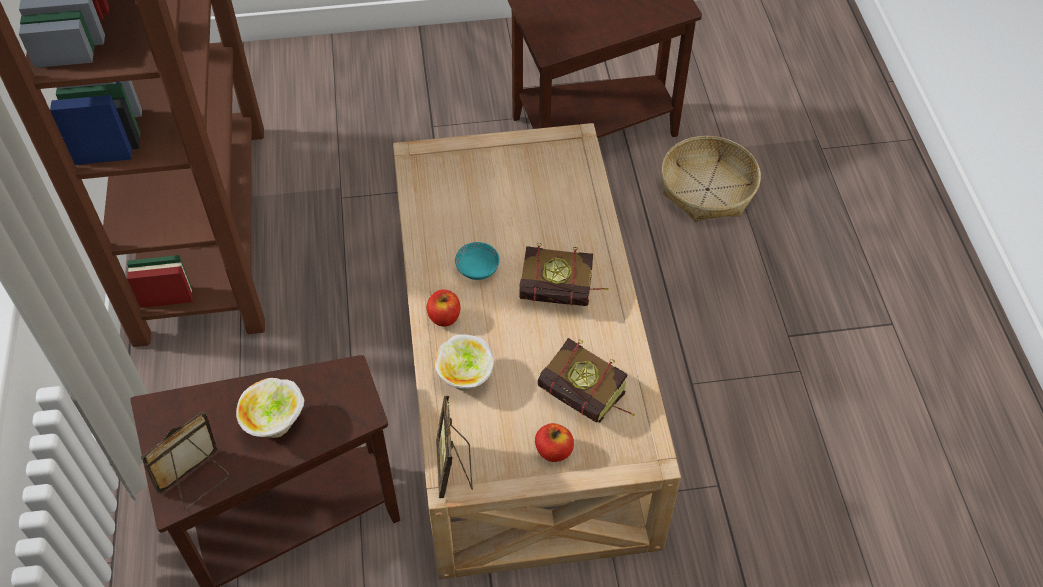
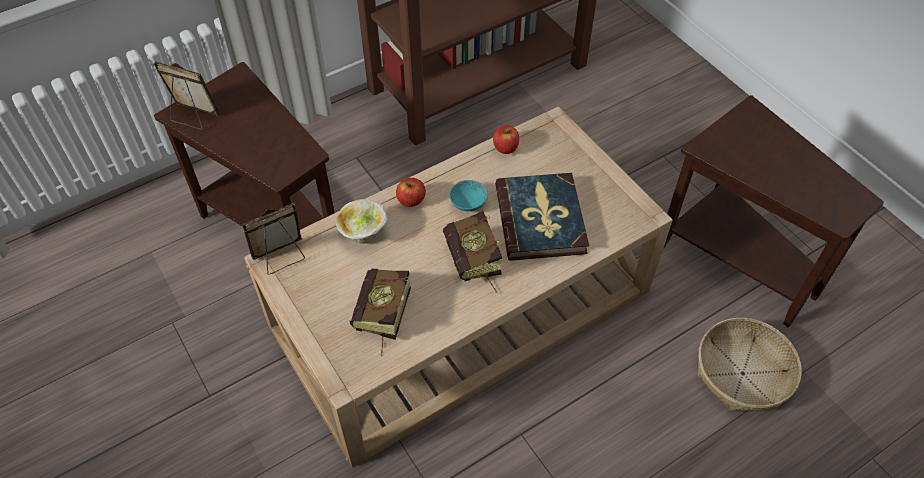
camera: 65 degrees right, 0 degrees up
bowl [236,378,304,438] -> none
apple [535,423,574,462] -> apple moved to [493,125,519,154]
none -> book [495,173,589,261]

